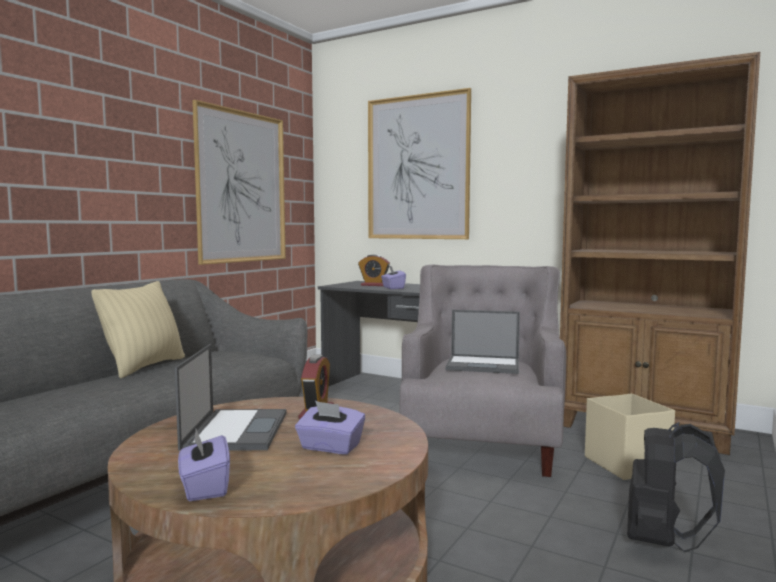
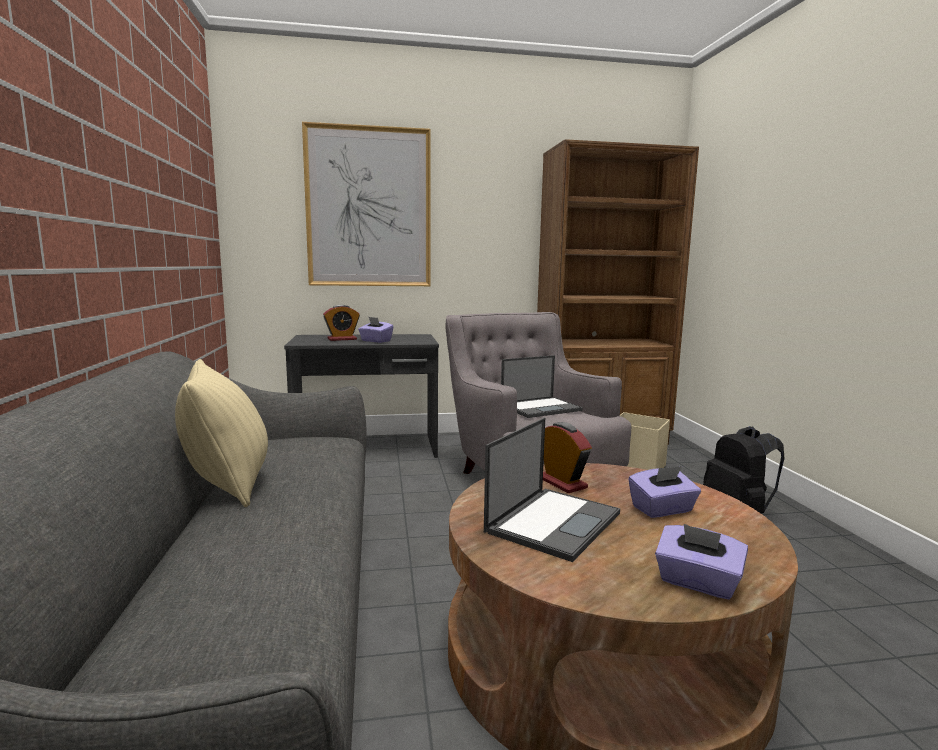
camera: 40 degrees left, 5 degrees up
laptop [175,344,286,451] -> laptop turned 75 degrees clockwise [484,418,620,562]
picture [192,100,286,265] -> none

